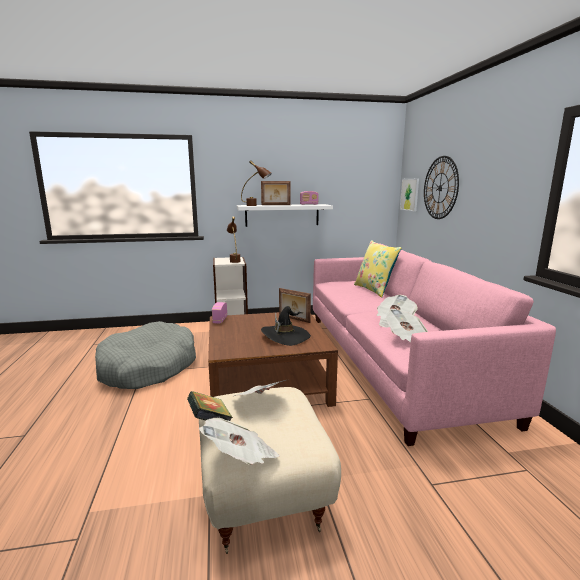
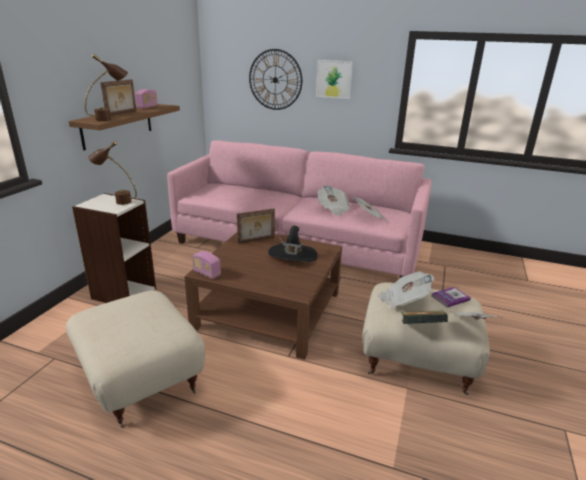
camera: 60 degrees left, 10 degrees up
grey dog bed [95,321,196,389] -> beige ottoman [66,290,205,428]
white shelf [237,204,333,227] -> brown shelf [69,104,180,150]
yellow pillow [354,240,402,297] -> none
picture [400,179,419,212] -> picture moved to [316,60,353,99]
none -> book [432,287,471,308]

